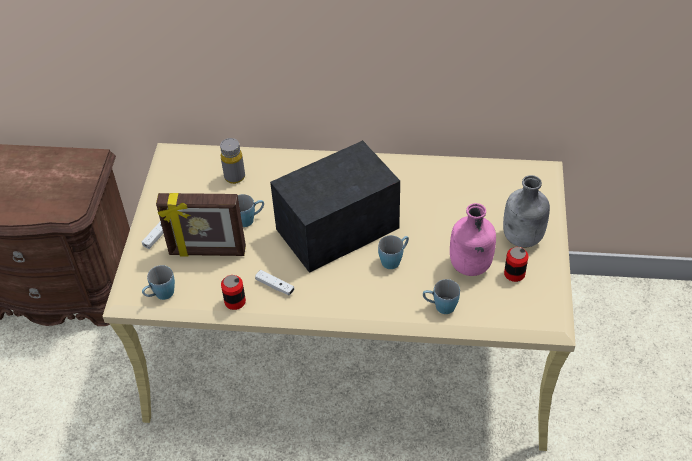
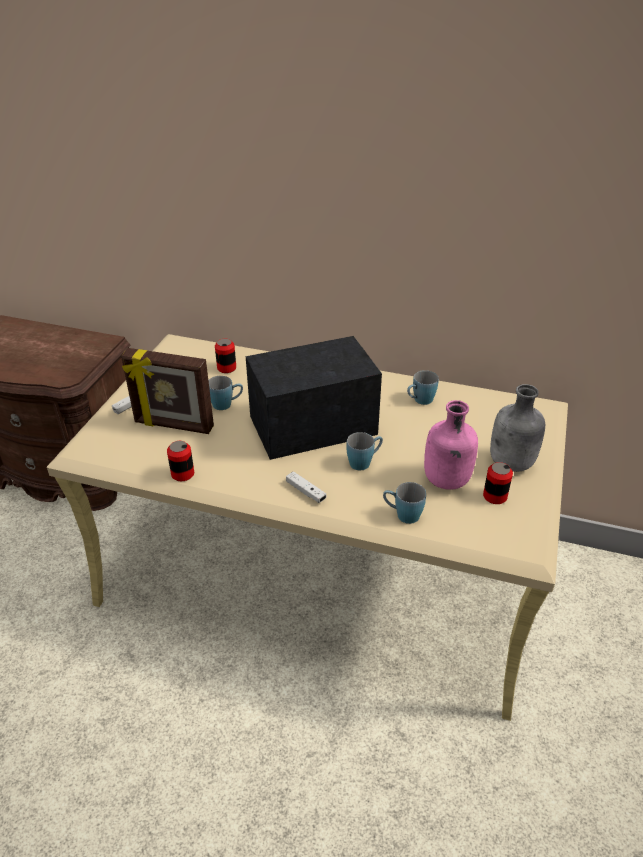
camera: 10 degrees right, 10 degrees down
blue mug [142,265,175,300] -> blue mug moved to [407,370,439,405]
grey bottle [220,138,245,184] -> can [215,339,236,373]
white game controller [255,270,294,296] -> white game controller moved to [286,471,326,503]

